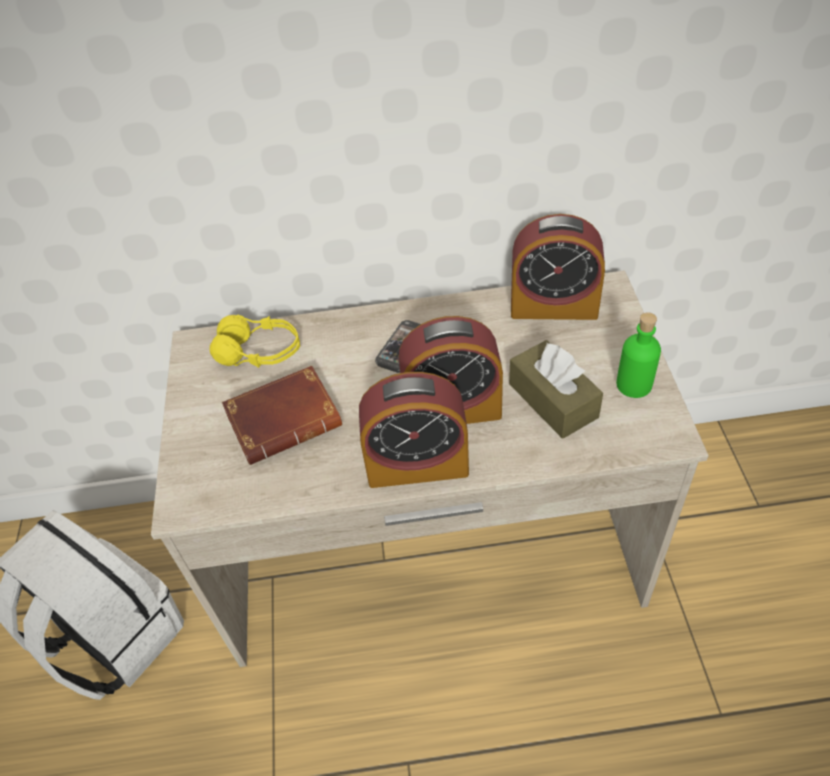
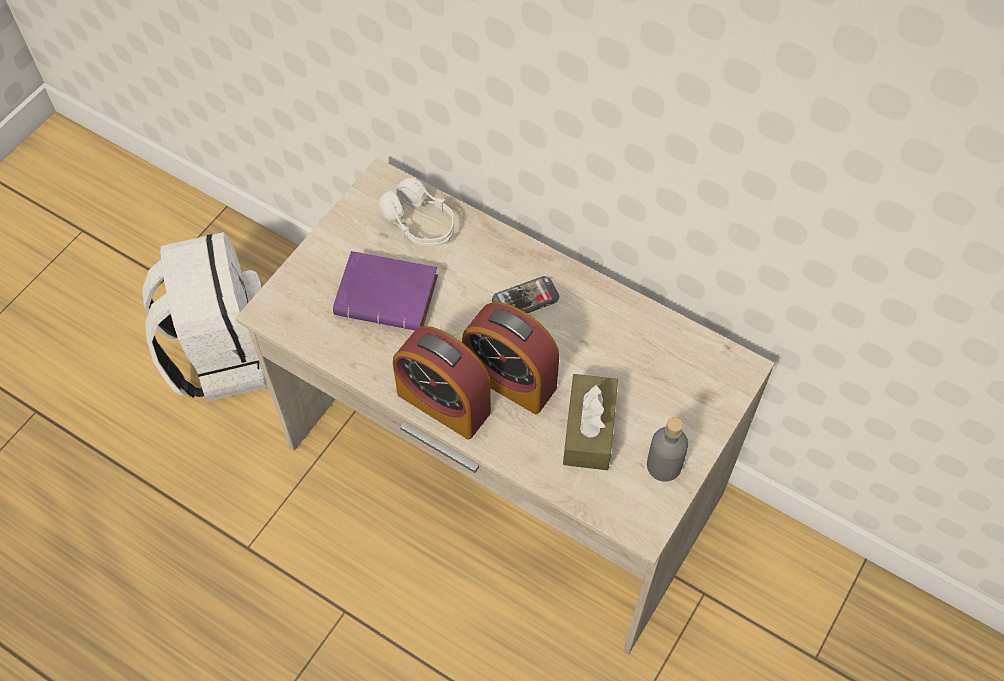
camera: 35 degrees right, 10 degrees up
yellow headphones [210,315,300,368] -> white headphones [379,177,454,246]
brown book [222,366,342,465] -> purple book [333,251,438,330]
alarm clock [511,214,605,320] -> none
green bottle [616,312,661,398] -> grey bottle [647,417,688,482]

